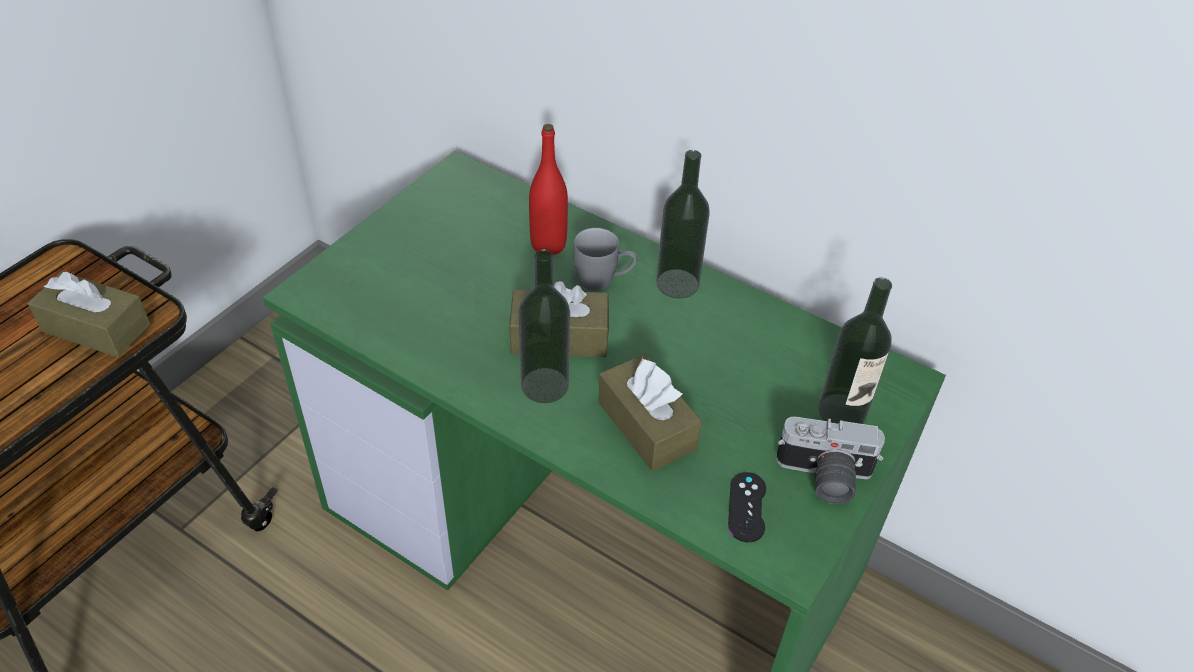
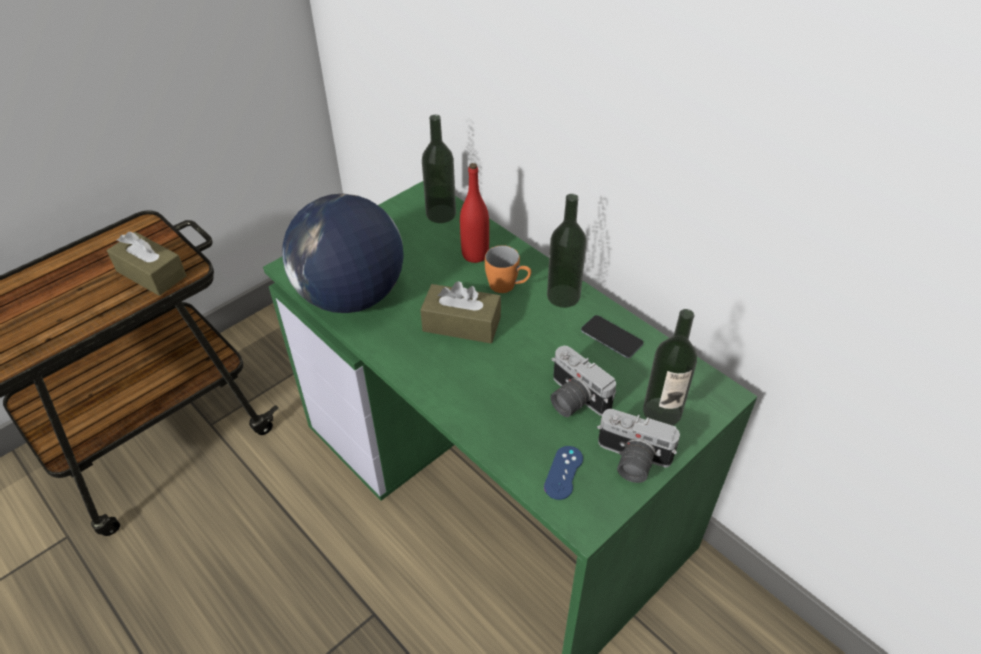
camera: 15 degrees right, 0 degrees up
bottle [518,249,570,403] -> bottle moved to [422,115,456,223]
grey mug [573,228,637,290] -> orange mug [485,245,531,293]
brown tissue box [598,354,702,471] -> none
black game controller [728,472,766,542] -> blue game controller [544,446,583,500]
none -> globe [282,194,404,313]
none -> camera [550,346,616,417]
none -> phone [581,315,643,358]

